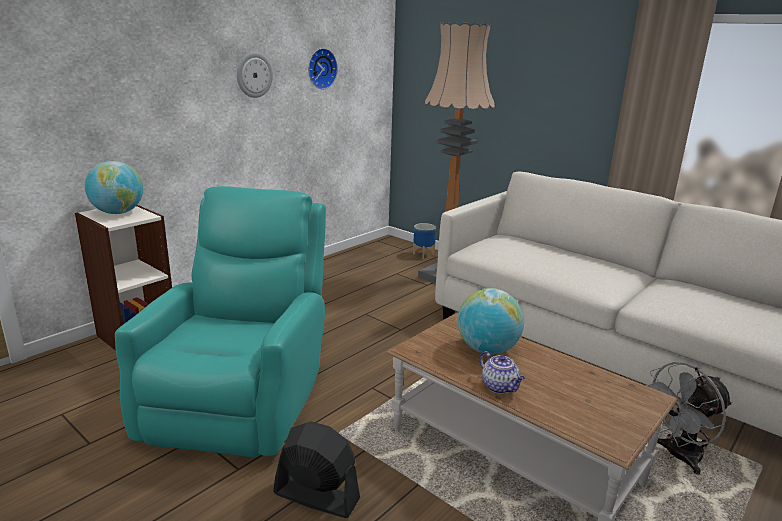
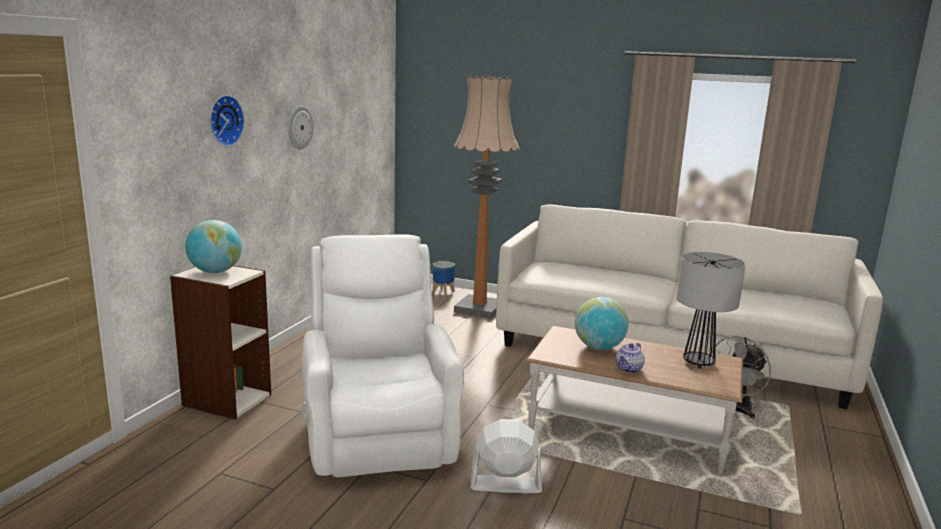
camera: 20 degrees left, 5 degrees down
turquoise armchair [115,186,326,457] -> white armchair [300,234,464,477]
black fan [273,421,360,518] -> white fan [471,419,542,493]
wall clock [308,48,338,90] -> wall clock moved to [210,95,245,147]
teapot [480,351,525,394] -> teapot turned 90 degrees clockwise [615,343,645,373]
none -> table lamp [676,252,746,368]

